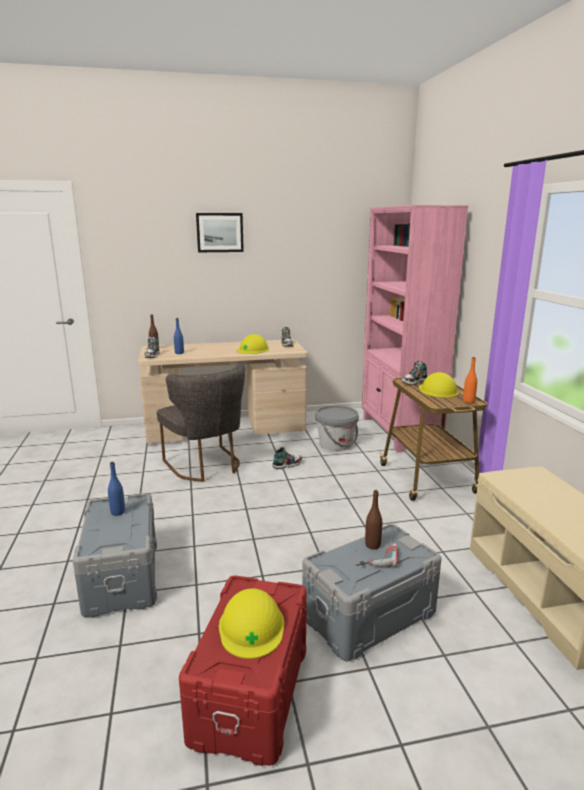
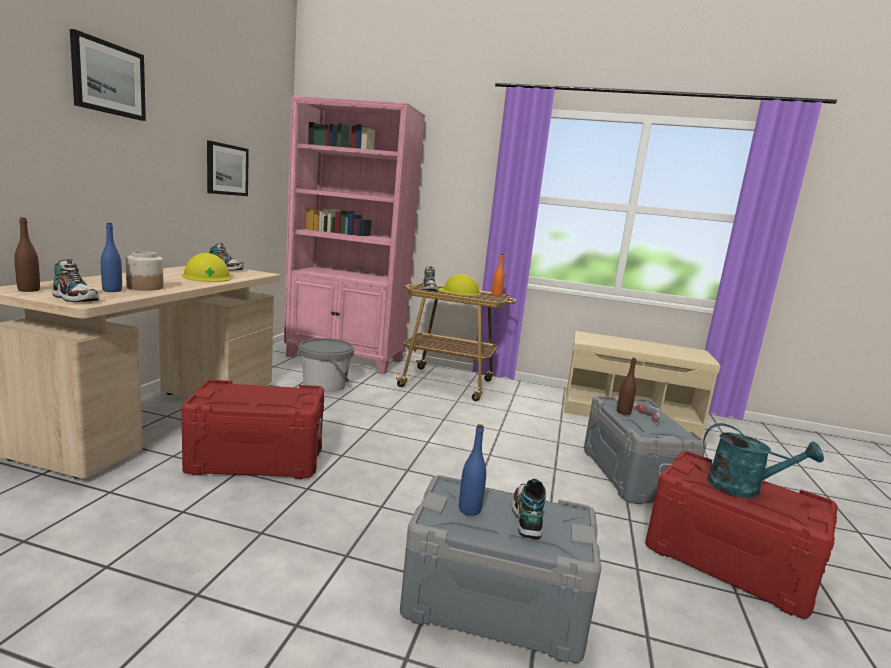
camera: 65 degrees left, 5 degrees down
grey chair [156,364,245,482] -> red storage box [181,380,324,479]
yellow hard hat [219,588,284,659] -> turquoise watering can [703,423,824,498]
shoe [273,447,302,469] -> shoe moved to [511,479,546,539]
none -> jar [126,251,164,291]
none -> picture [207,141,249,196]

